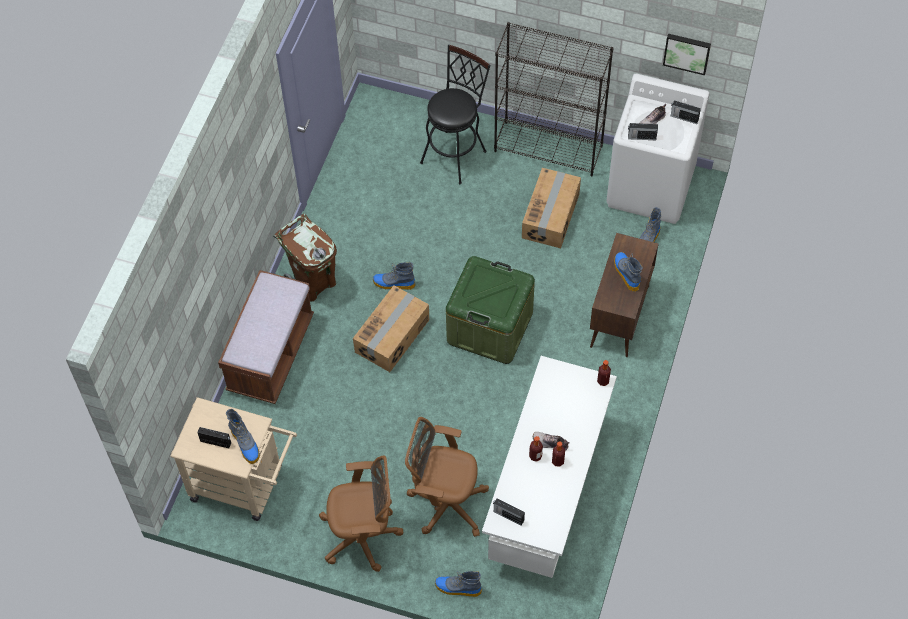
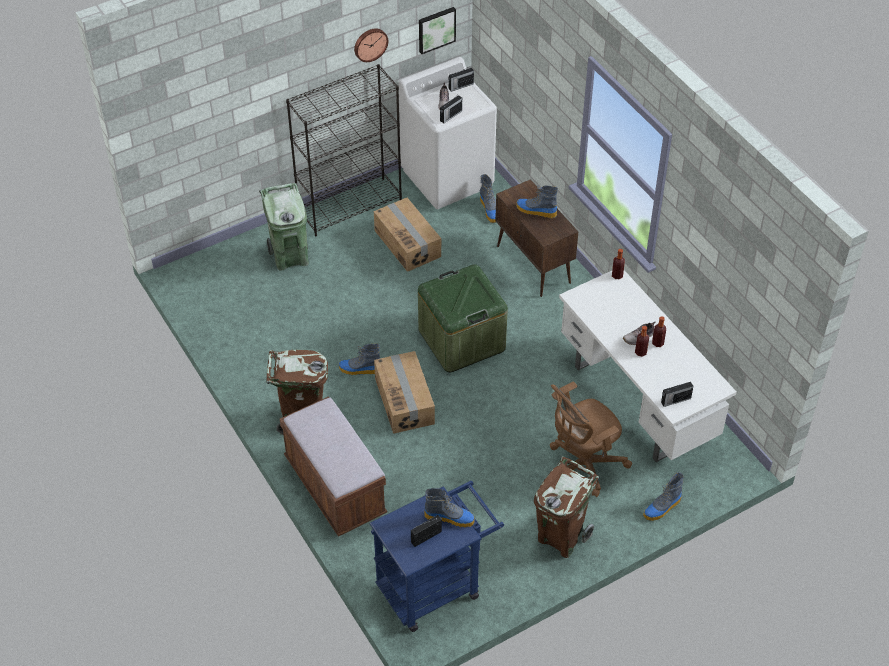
camera: 50 degrees left, 10 degrees down
beige cart [170,397,297,521] -> blue cart [369,481,504,632]
brown office chair [319,455,403,572] -> brown trash can [534,456,599,558]
boot [373,262,415,290] -> boot turned 45 degrees clockwise [339,343,380,375]
black stool [420,45,490,184] -> green trash can [259,183,309,271]
none -> wall clock [354,29,388,62]

